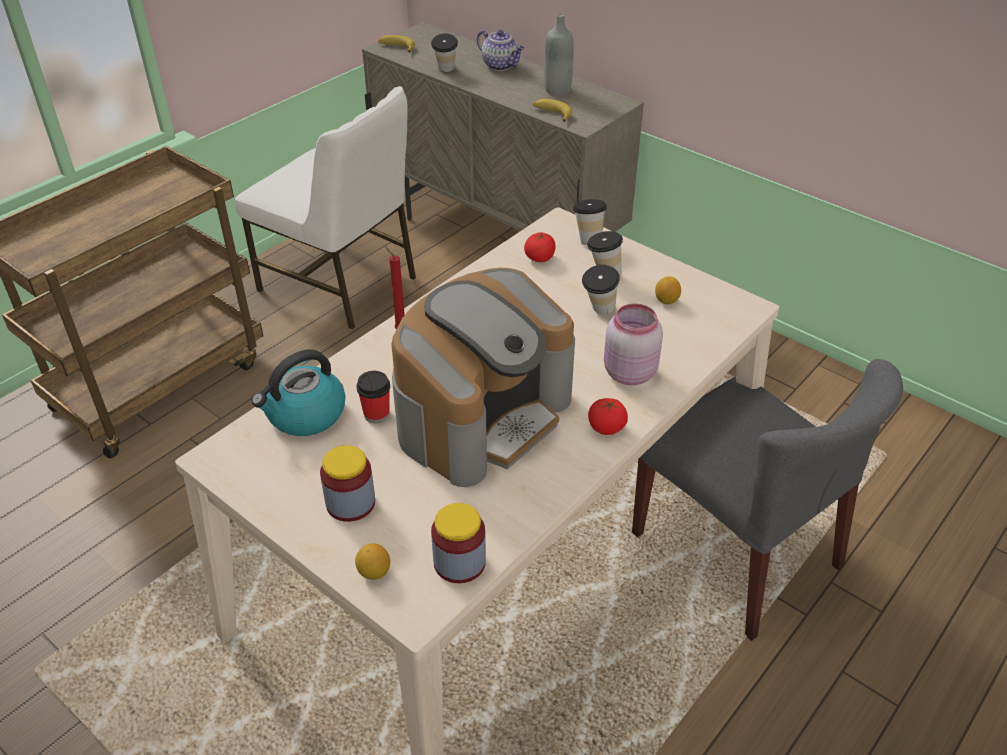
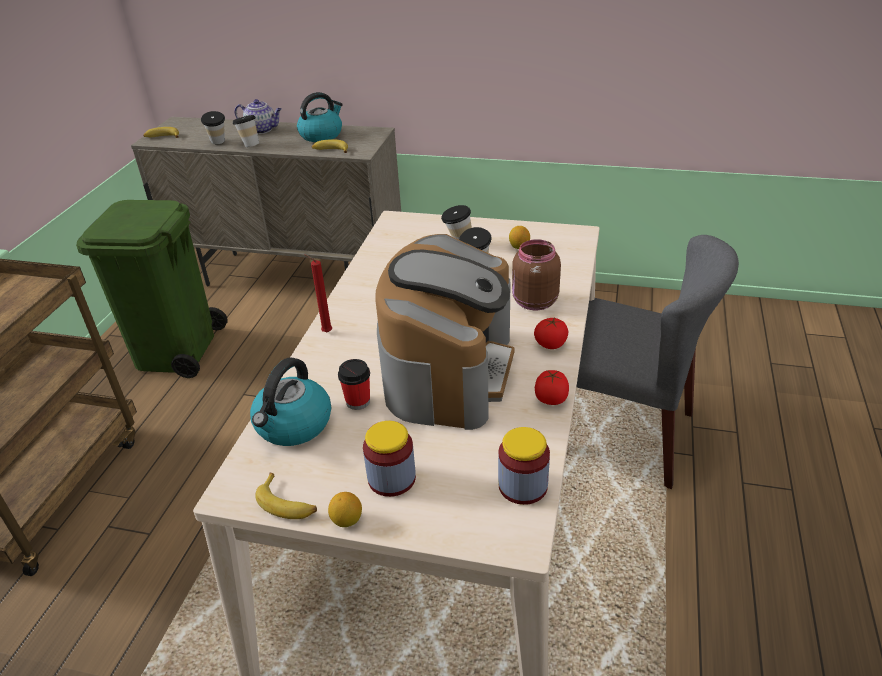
camera: 25 degrees left, 5 degrees down
white chair [235,86,416,329] -> green trash can [76,200,227,378]
lemon [355,543,391,580] -> lemon moved to [328,492,362,527]
tomato [524,232,556,262] -> tomato moved to [535,370,569,405]
grey bottle [544,14,574,96] -> kettle [297,92,343,142]
cup [573,199,607,245] -> cup moved to [232,115,259,147]
pink jar [604,304,663,385] -> brown jar [512,239,561,310]
none -> banana [255,473,317,519]

